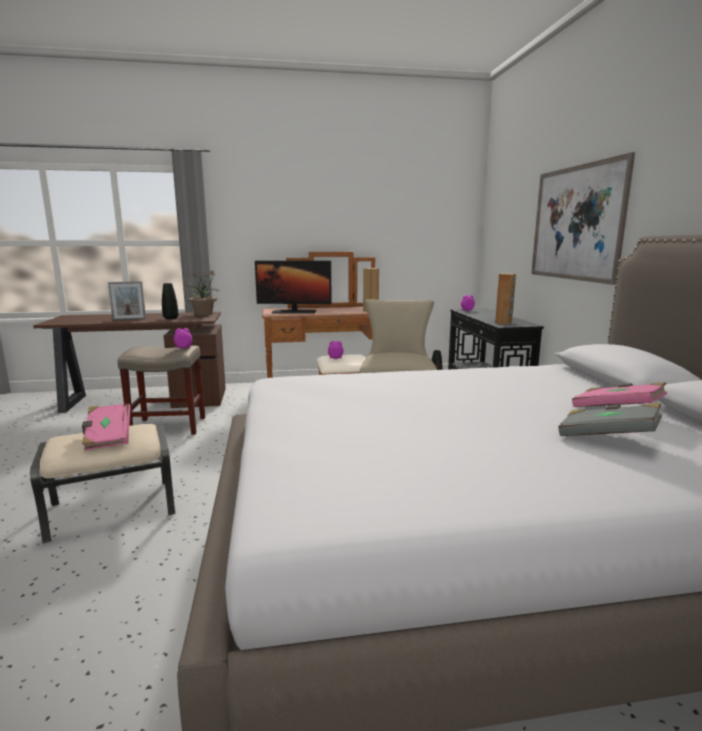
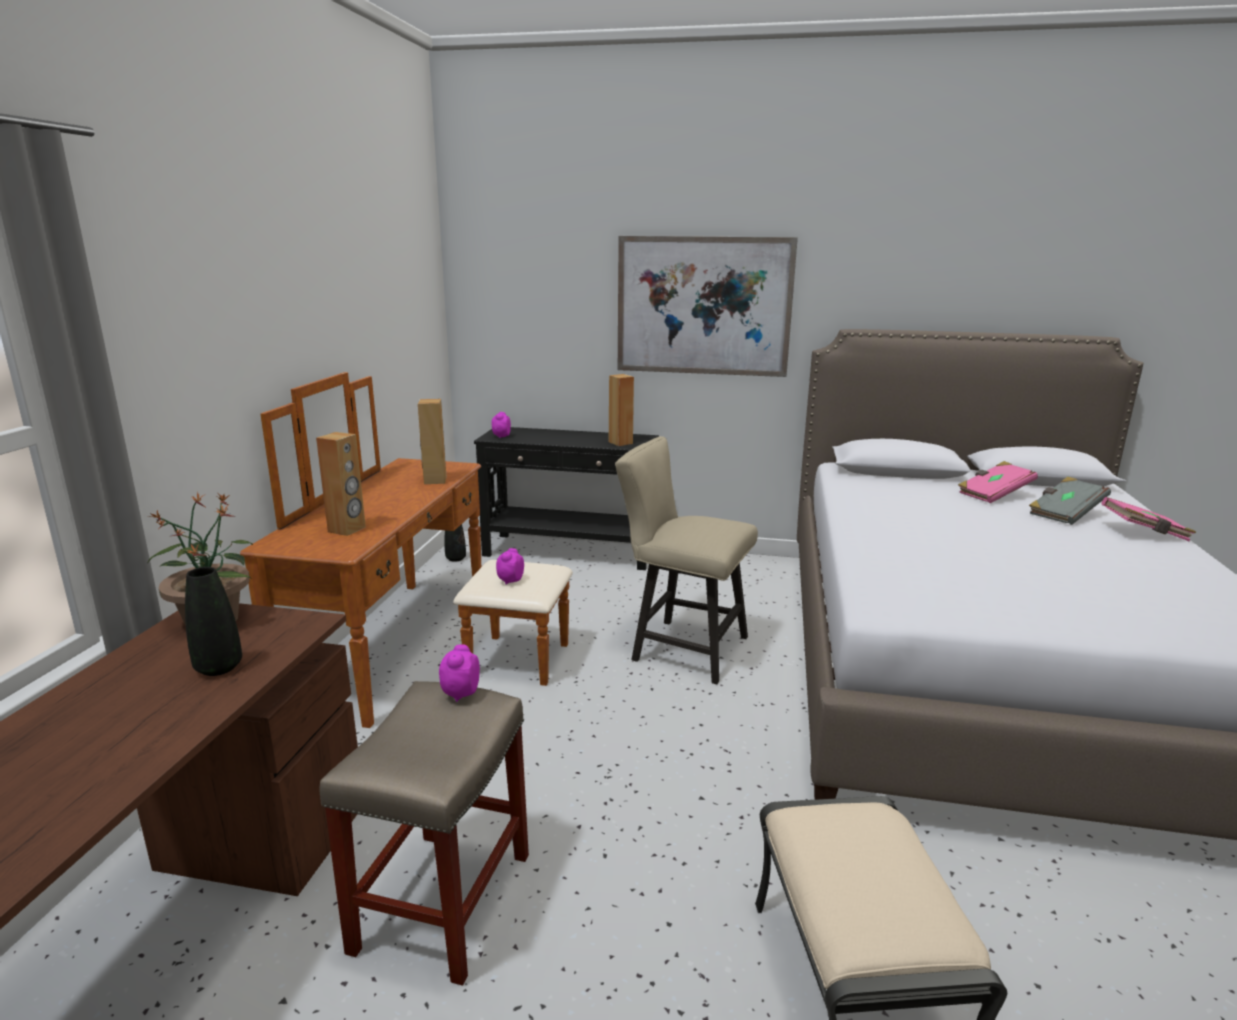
camera: 70 degrees left, 5 degrees up
pink book [82,404,131,450] -> pink book moved to [1101,497,1196,541]
picture frame [108,281,146,320] -> none
monitor [255,261,332,314] -> brown speaker [316,432,366,536]

